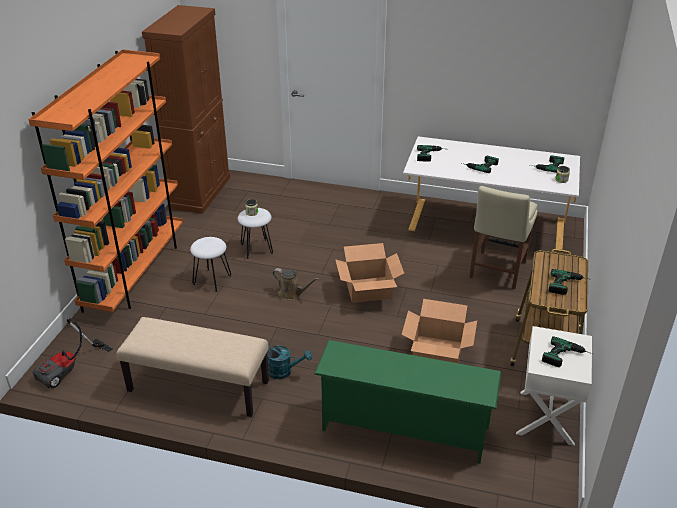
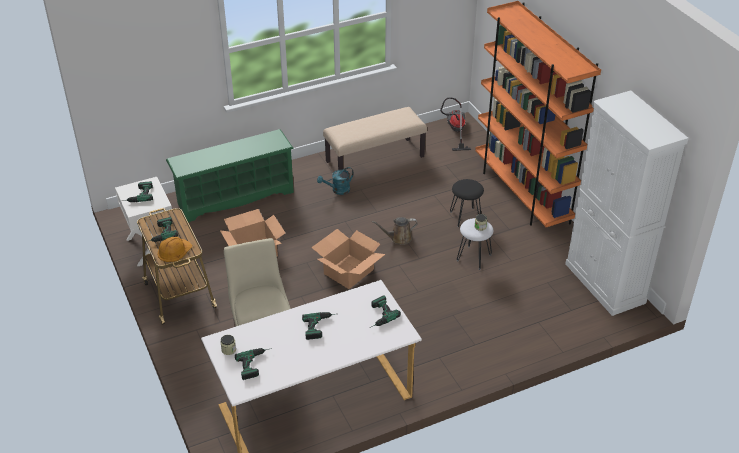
camera: 140 degrees right, 5 degrees up
brown cabinet [142,5,230,214] -> white cabinet [565,90,689,316]
white stool [190,237,231,292] -> black stool [450,179,484,227]
none -> orange hard hat [158,237,192,262]

